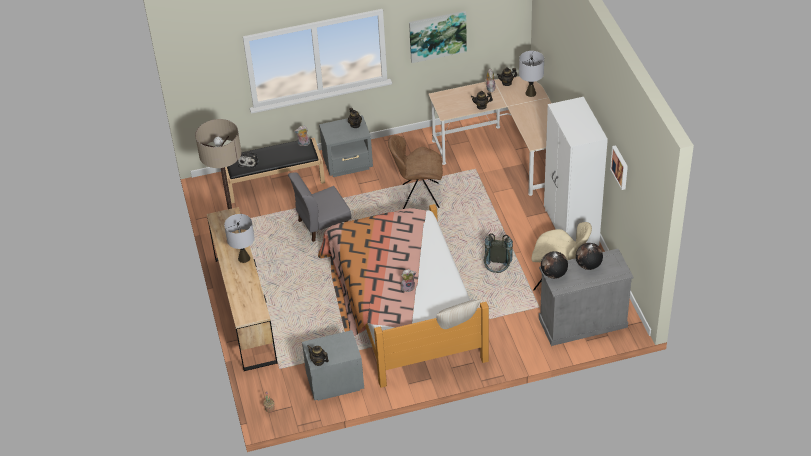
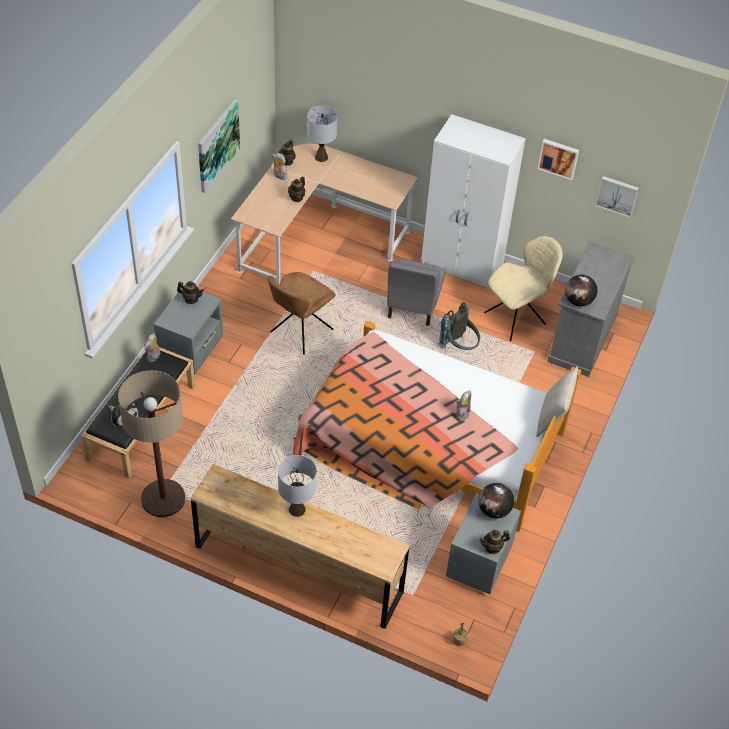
camera: 55 degrees left, 5 degrees up
grey chair [288,172,351,242] -> grey chair moved to [387,259,445,326]
globe [576,243,603,270] -> globe moved to [478,483,514,519]
none -> picture [595,176,639,217]

